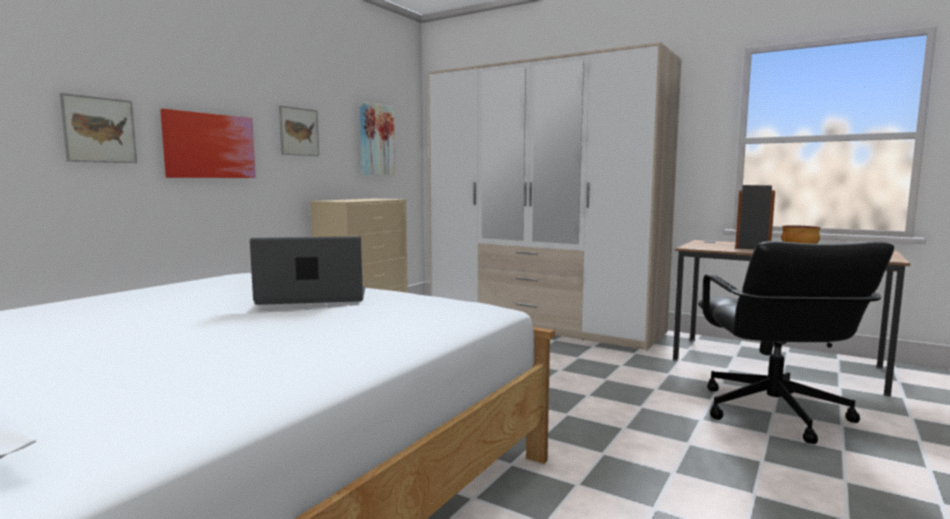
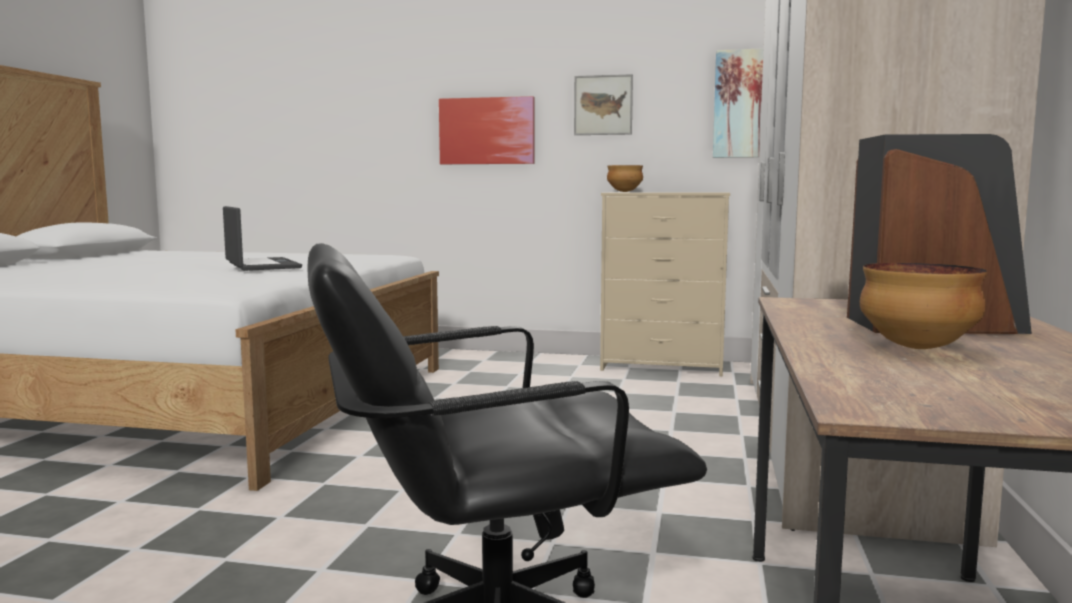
camera: 70 degrees right, 0 degrees up
picture [59,93,137,163] -> none
none -> bowl [607,165,643,192]

